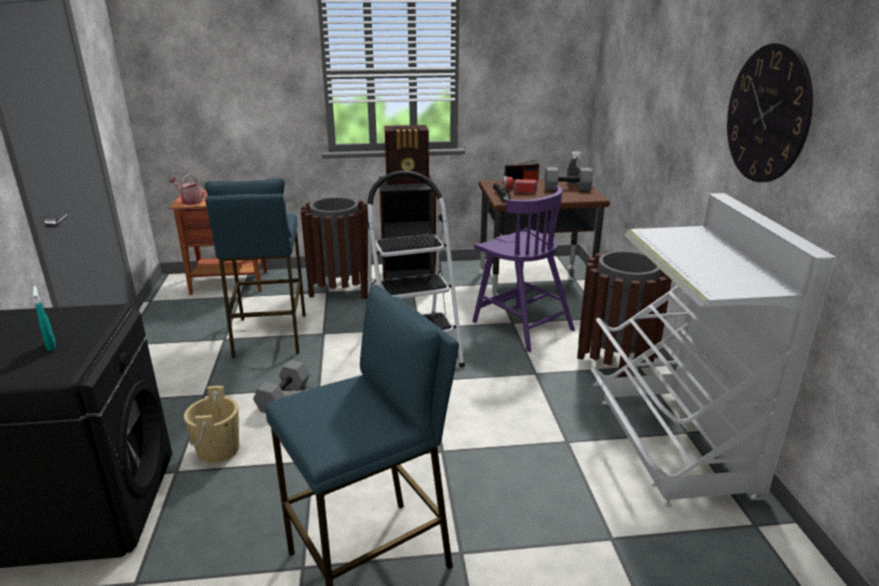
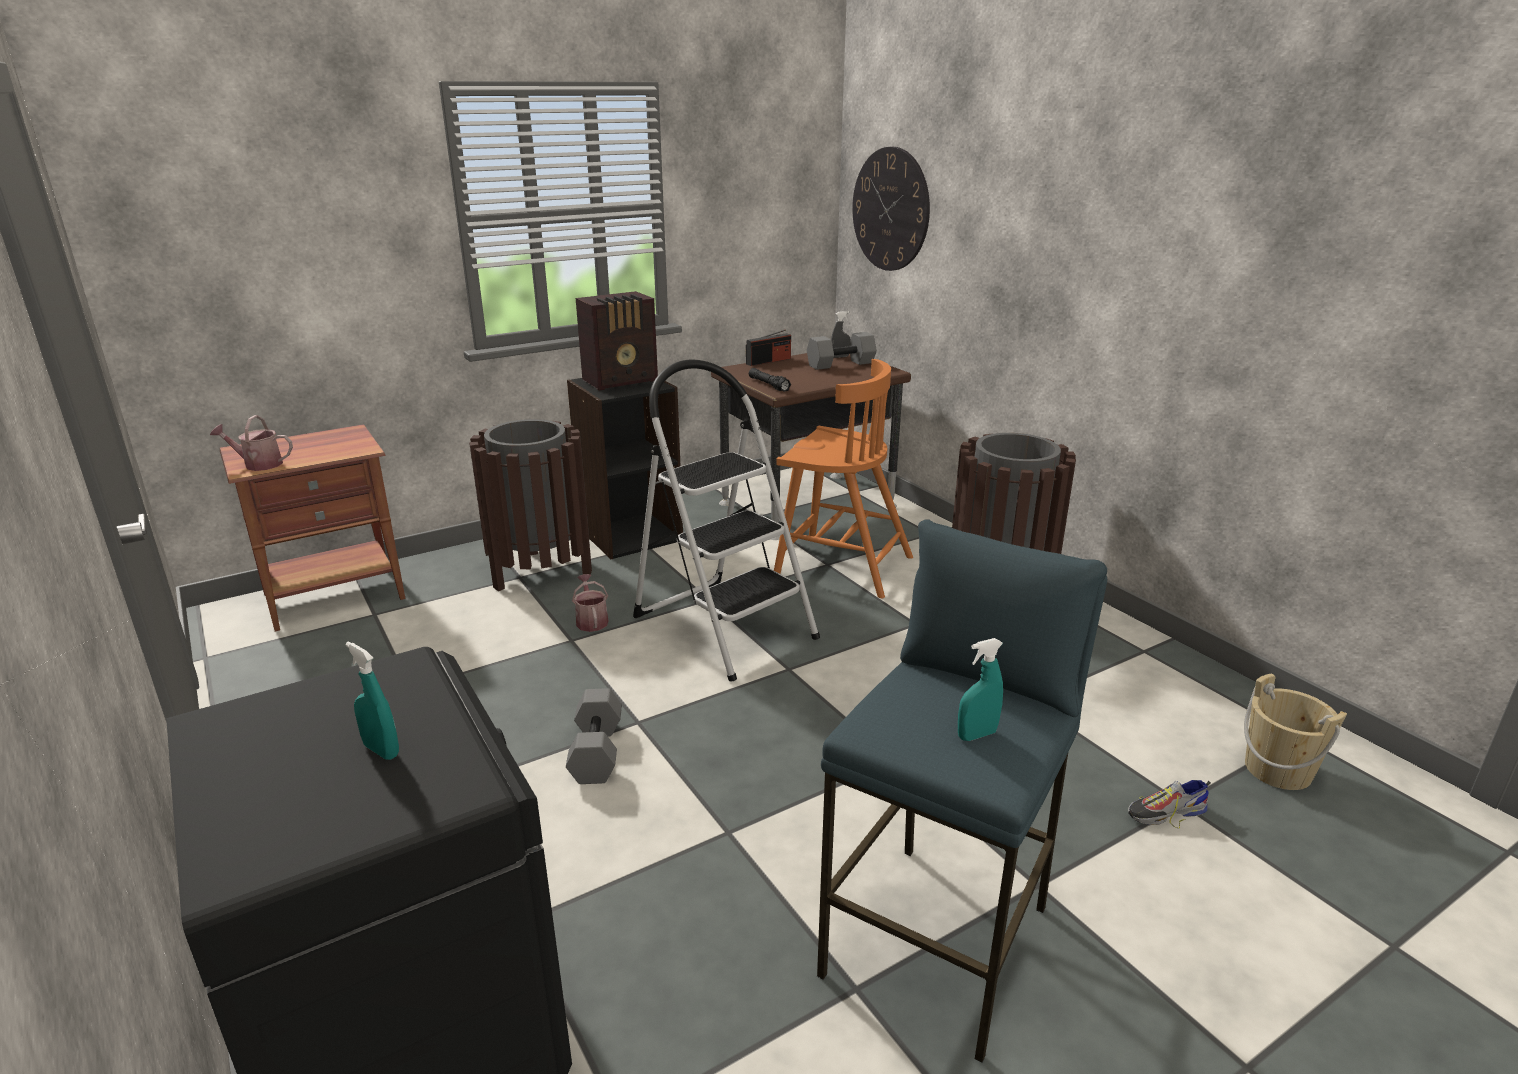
camera: 25 degrees left, 0 degrees up
beige bucket [184,386,239,463] -> beige bucket moved to [1244,673,1347,790]
blue stool [205,178,306,358] -> none
purple chair [472,186,575,352] -> orange chair [774,359,913,598]
flashlight [503,176,537,194] -> none
white shoe rack [590,193,836,508] -> none
wall clock [727,43,813,182] -> wall clock moved to [852,147,930,271]
none -> watering can [572,574,608,632]
none -> turquoise spray bottle [958,638,1003,741]
none -> shoe [1128,780,1211,828]

